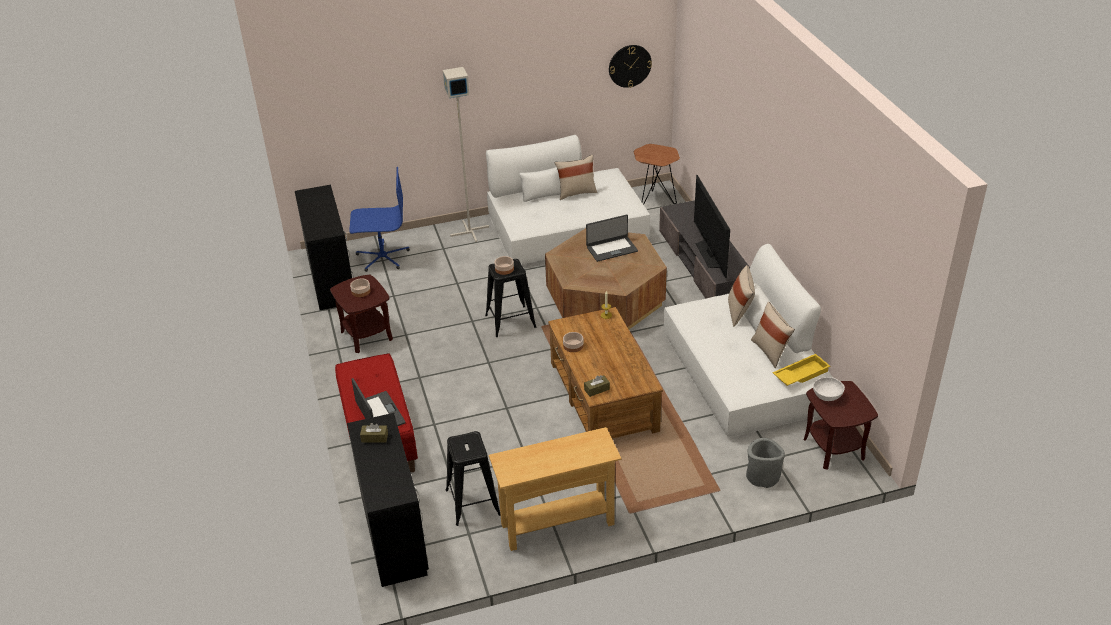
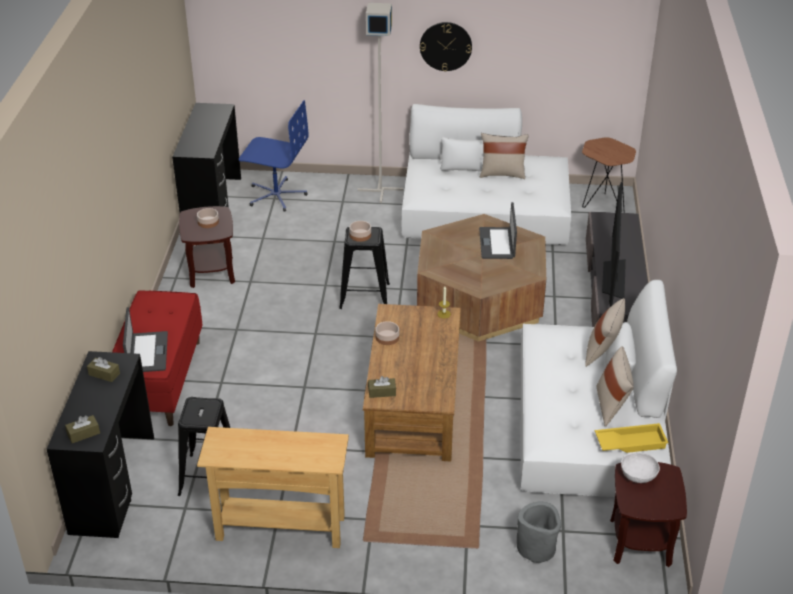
camera: 20 degrees right, 0 degrees up
laptop [586,215,638,262] -> laptop turned 90 degrees clockwise [479,202,517,259]
wall clock [609,45,652,88] -> wall clock moved to [420,22,472,71]
none -> brown tissue box [65,415,100,443]

